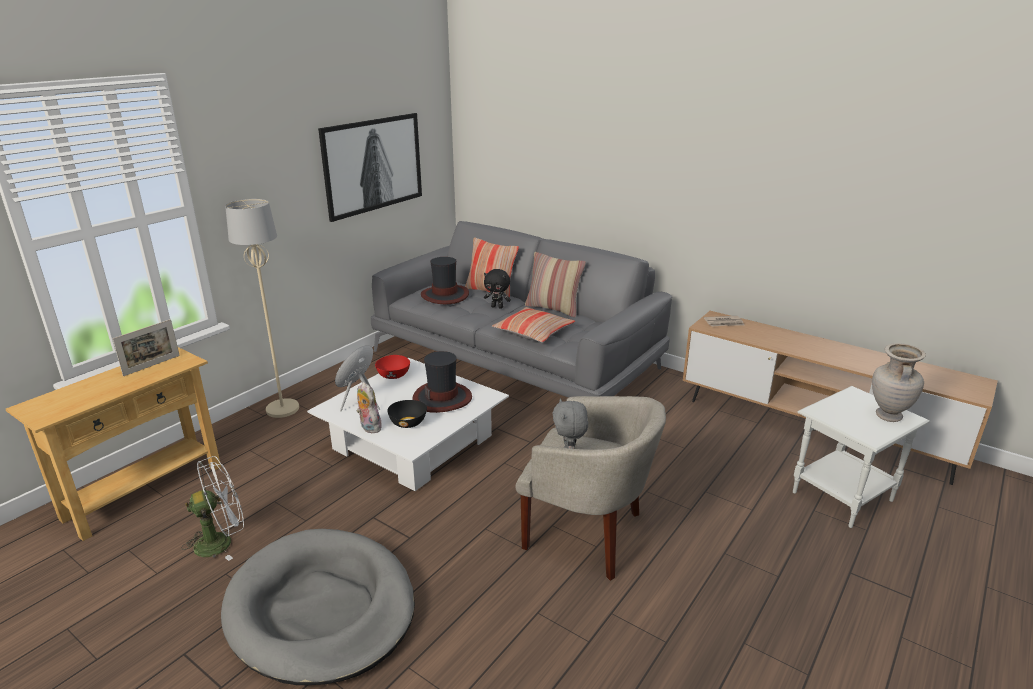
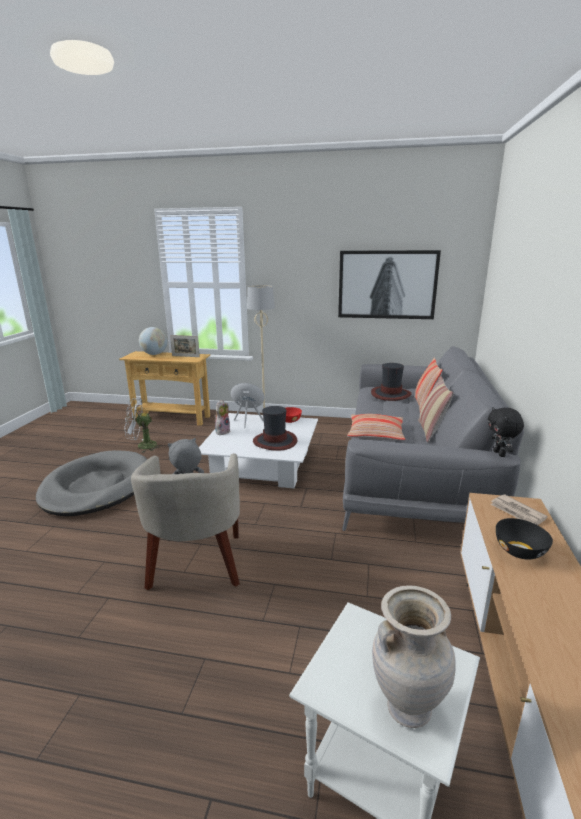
camera: 65 degrees right, 5 degrees down
white fan [182,456,244,561] -> white fan turned 135 degrees clockwise [125,398,162,453]
black bowl [387,400,427,428] -> black bowl moved to [496,518,553,560]
black plush toy [484,269,511,309] -> black plush toy moved to [488,407,524,457]
none -> globe [139,327,167,355]

